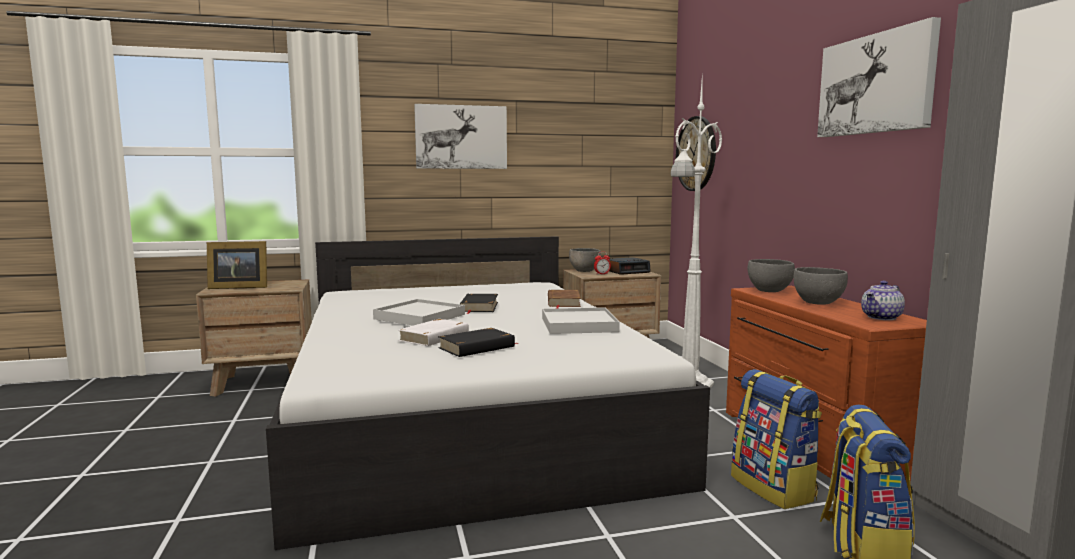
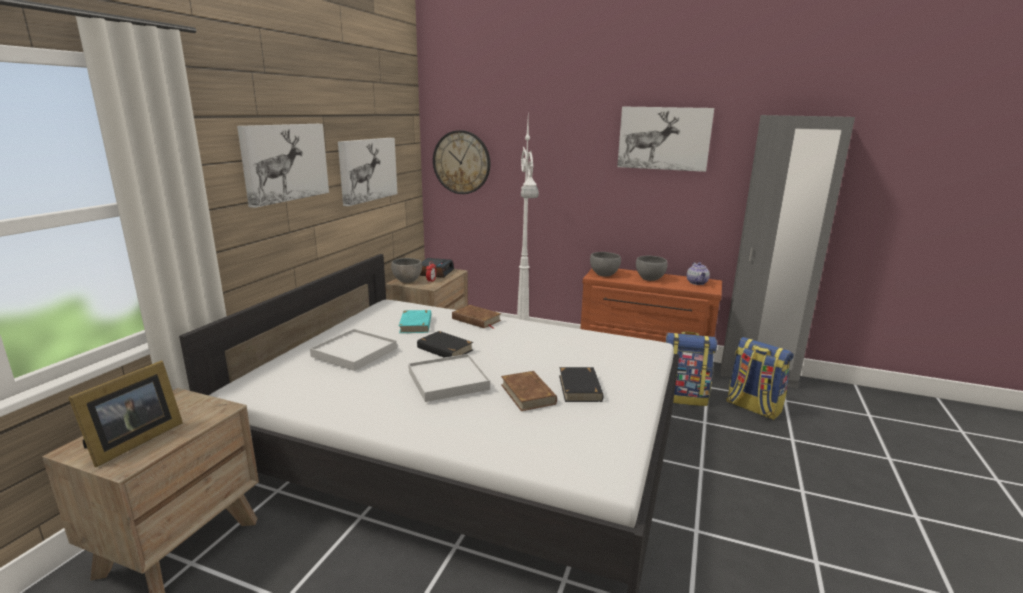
camera: 55 degrees left, 10 degrees up
white book [398,319,469,346] -> brown book [501,371,557,411]
white tray [542,307,620,334] -> white tray moved to [310,329,397,371]
none -> picture [338,138,397,206]
none -> turquoise book [399,310,432,333]

